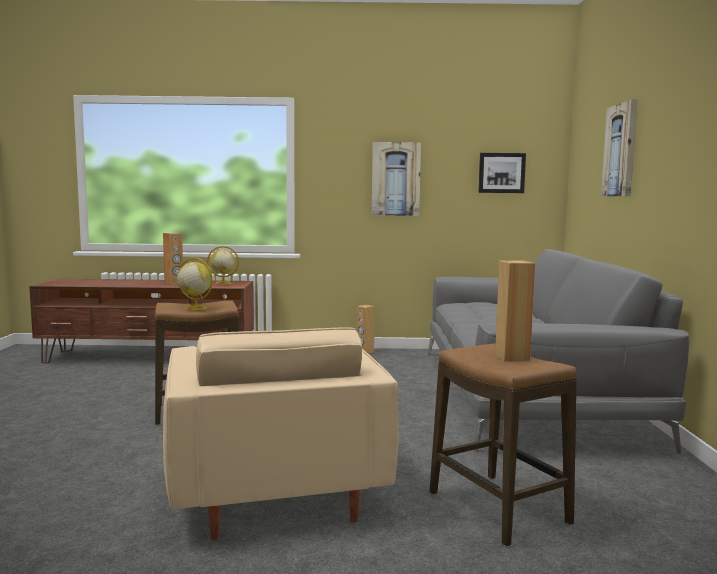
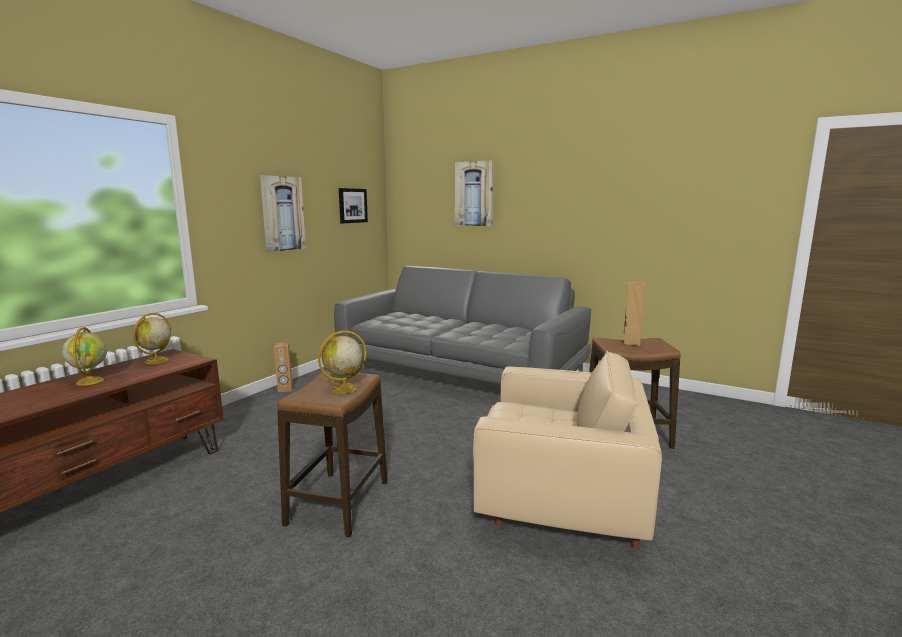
camera: 60 degrees left, 5 degrees up
brown speaker [163,233,183,285] -> globe [62,327,107,386]

